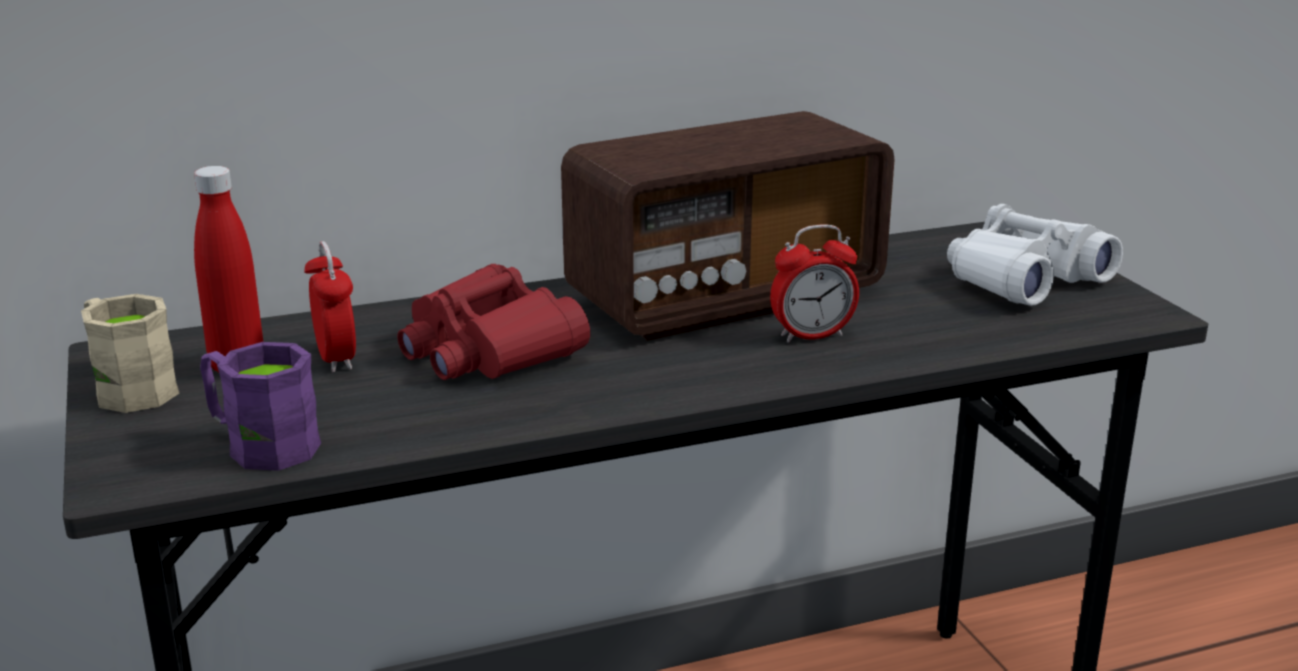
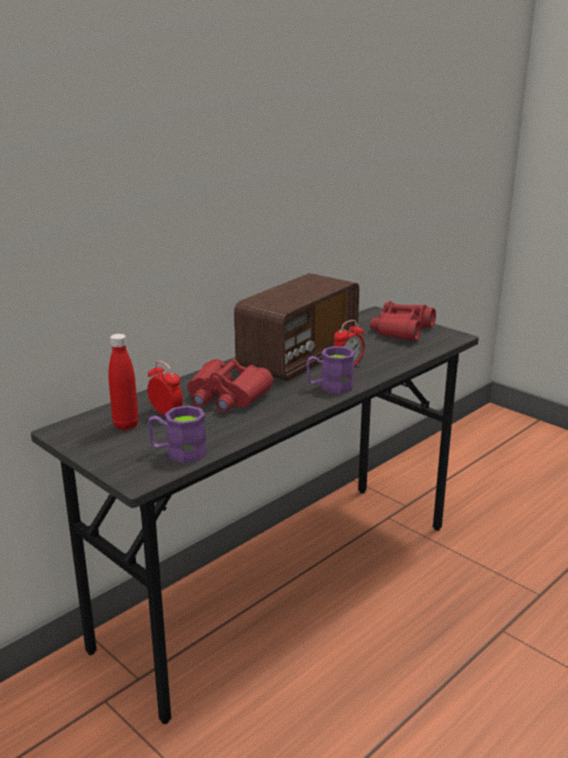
camera: 25 degrees left, 0 degrees up
beige mug [81,294,179,413] -> none
white binoculars [947,204,1123,306] -> red binoculars [370,301,436,341]
none -> purple mug [306,346,355,394]

